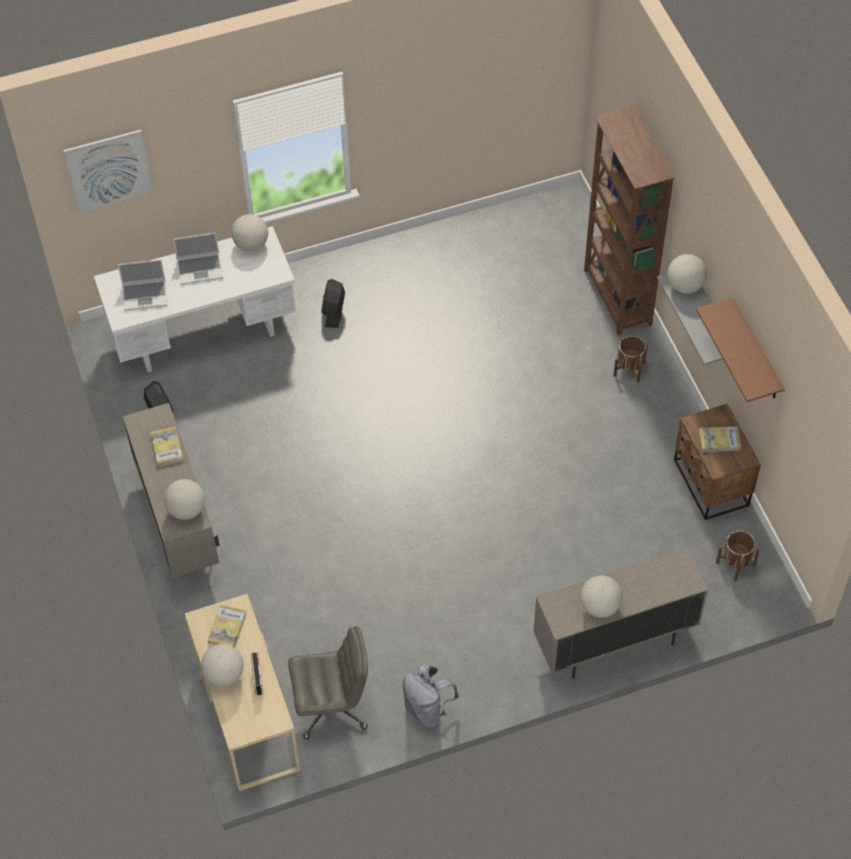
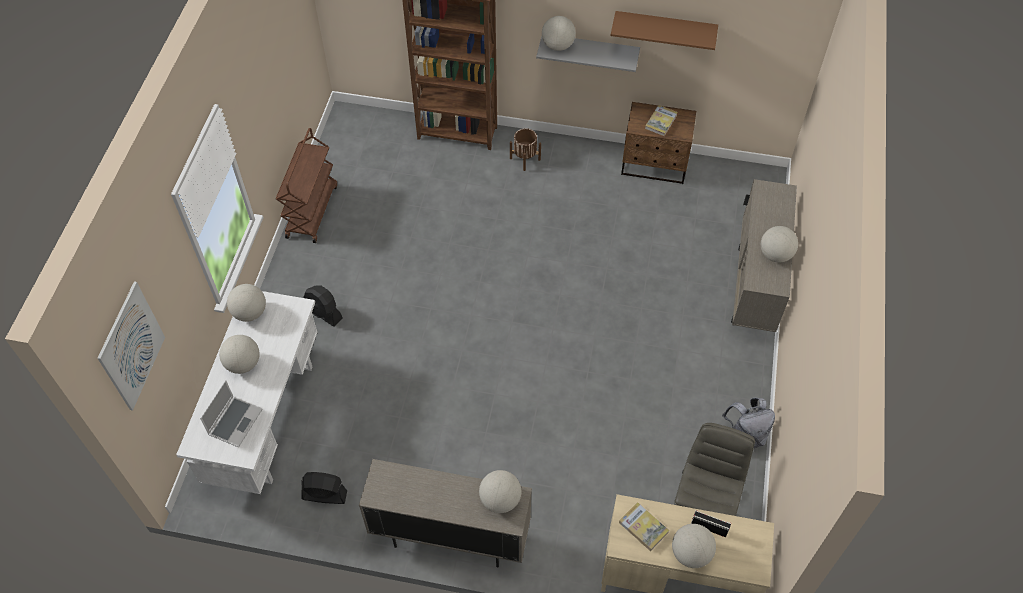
camera: 60 degrees left, 0 degrees up
book [150,426,183,467] -> none
laptop [173,232,223,285] -> globe [219,335,260,374]
brown planter [716,531,760,581] -> none
none -> brown cart [276,128,337,243]

